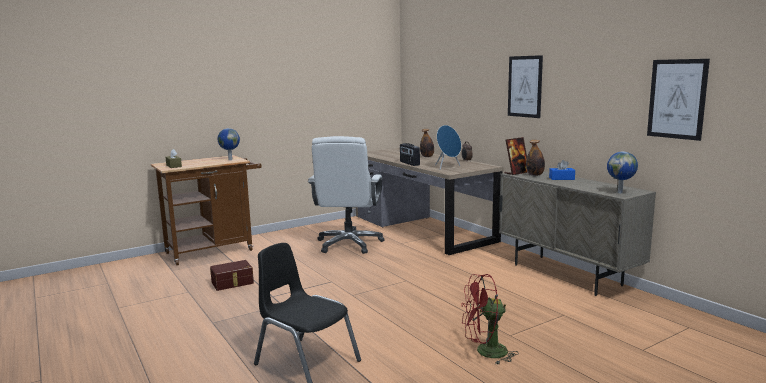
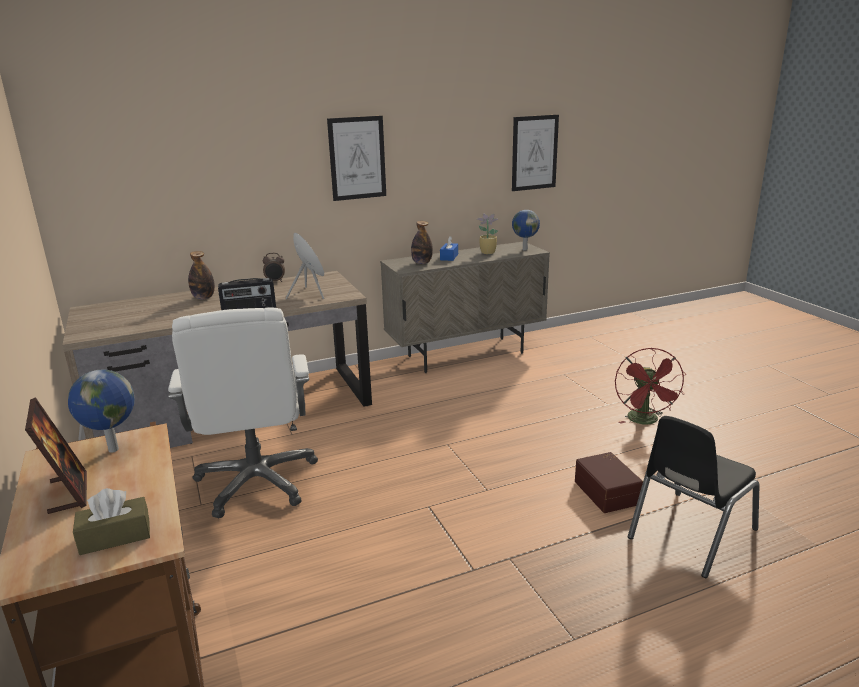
camera: 80 degrees left, 10 degrees up
brown storage box [210,260,254,291] -> brown storage box moved to [575,452,643,513]
white office chair [308,136,385,254] -> white office chair turned 60 degrees clockwise [168,308,318,518]
picture frame [505,137,527,175] -> picture frame moved to [25,397,87,514]
none -> potted plant [477,214,499,254]

